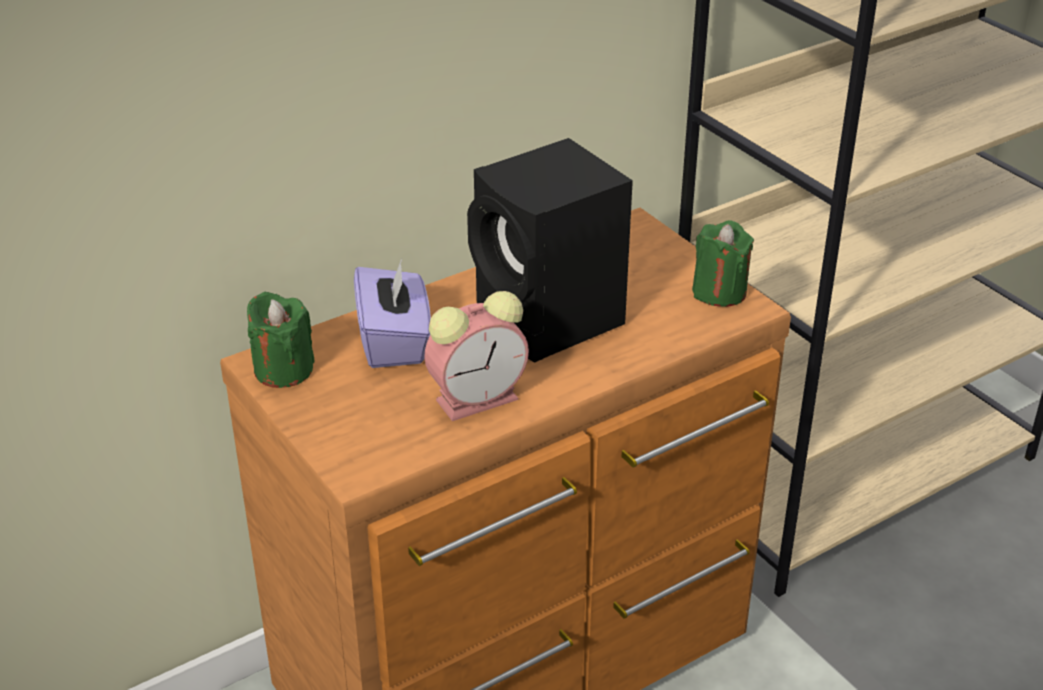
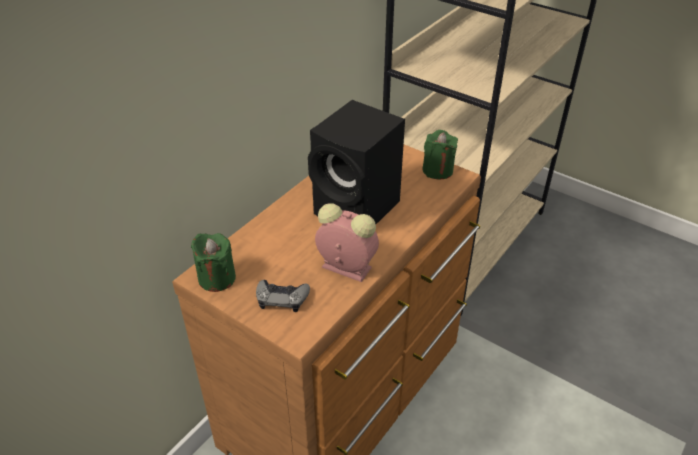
camera: 20 degrees left, 5 degrees up
purple tissue box [354,258,431,368] -> none
alarm clock [424,291,529,421] -> alarm clock turned 105 degrees counterclockwise [315,203,379,282]
none -> grey game controller [256,280,310,312]

